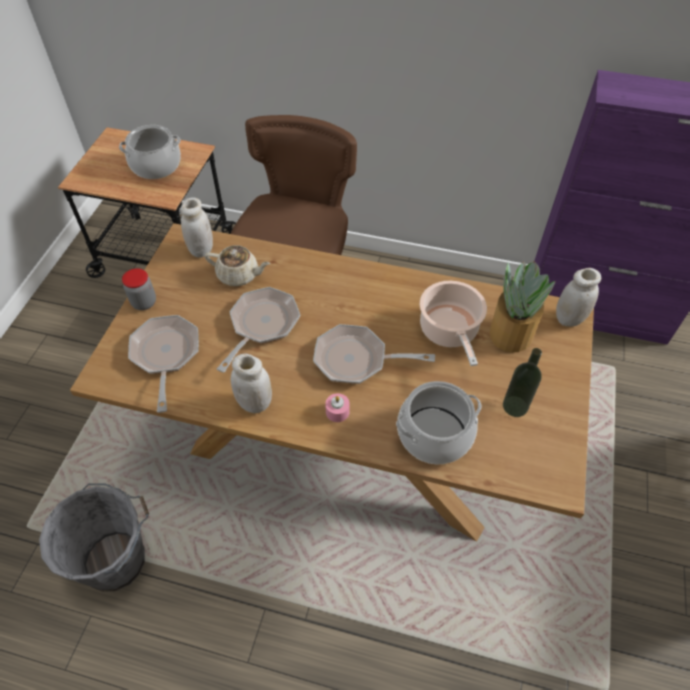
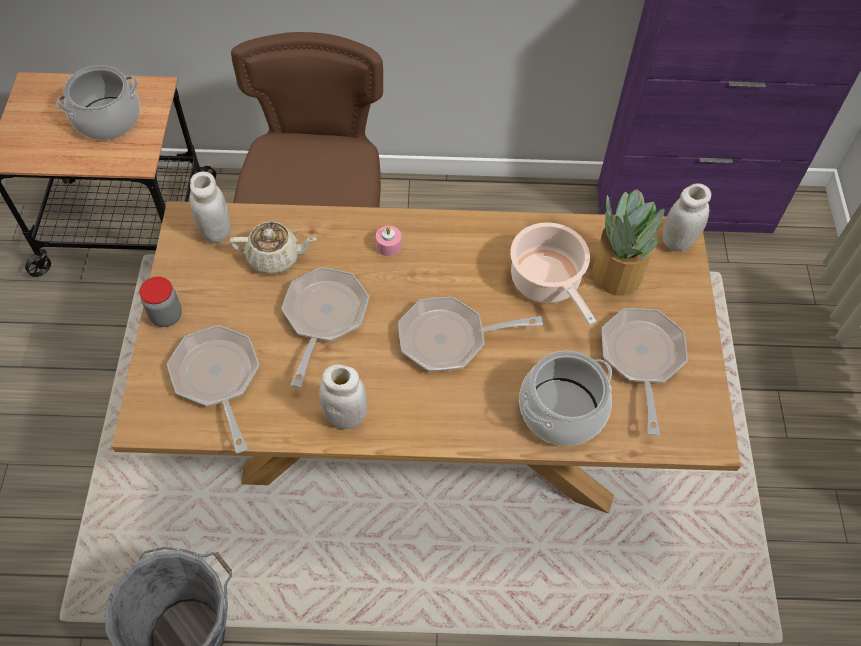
camera: 15 degrees left, 5 degrees up
pink candle [325,393,350,422] -> pink candle moved to [376,226,402,256]
bottle [503,348,542,417] -> frying pan [602,308,688,436]

